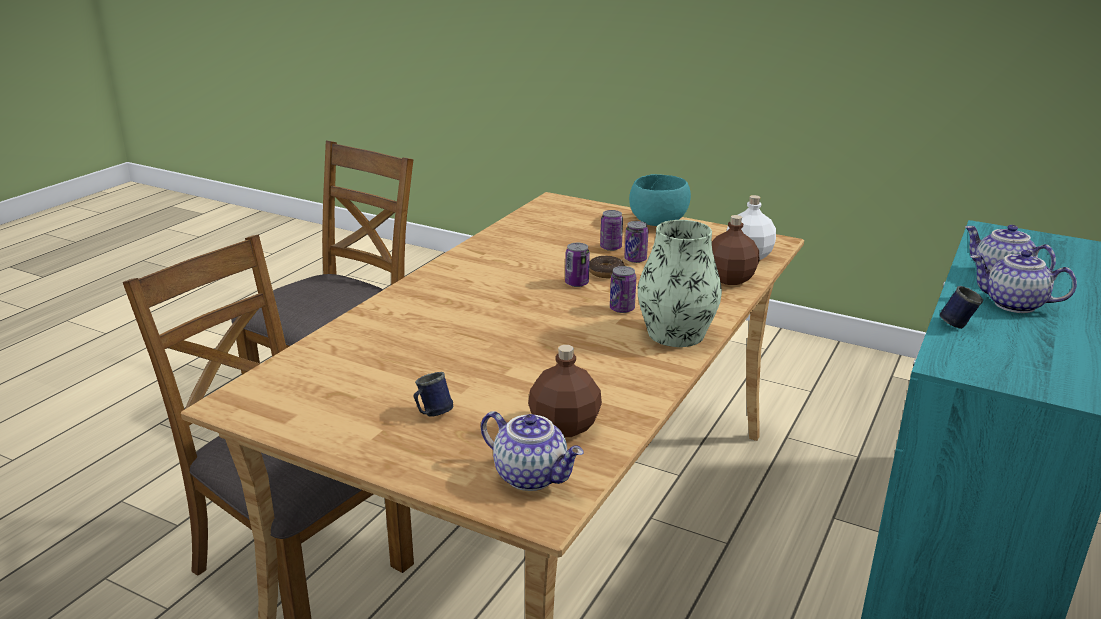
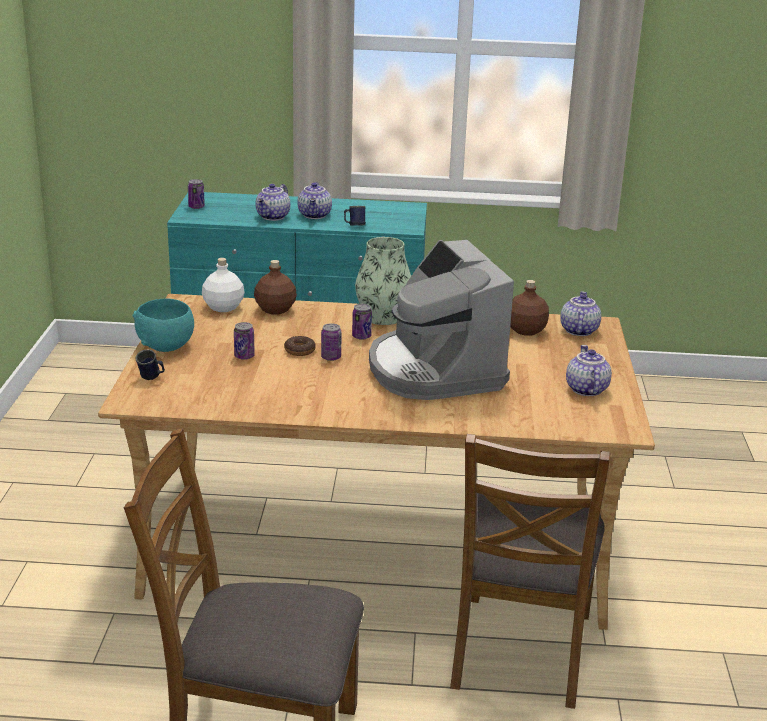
camera: 115 degrees left, 0 degrees up
blue mug [413,372,453,417] -> blue mug moved to [136,349,165,380]
can [624,221,648,263] -> can moved to [188,179,205,209]
none -> coffee machine [369,240,514,400]
none -> teapot [566,345,612,396]

